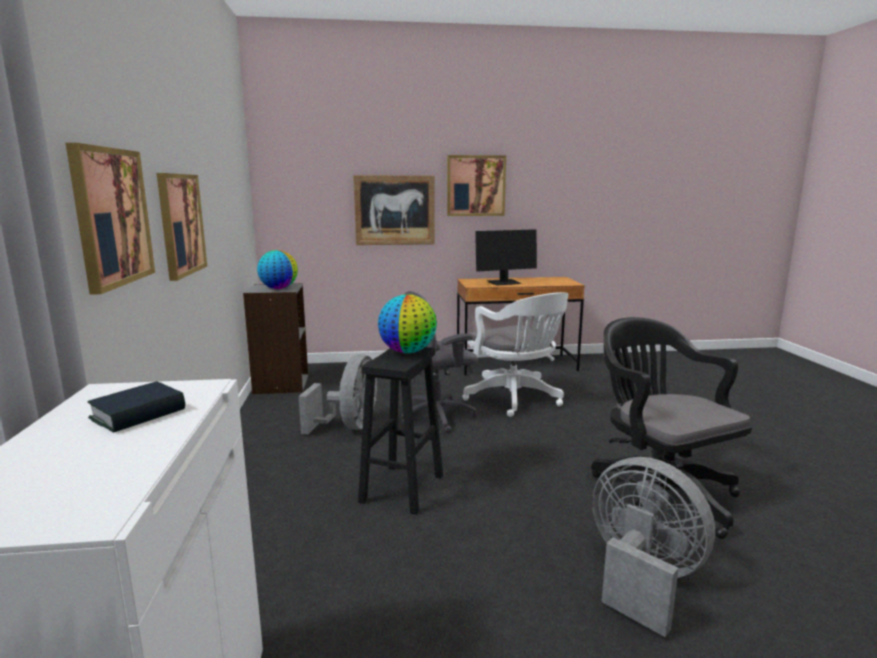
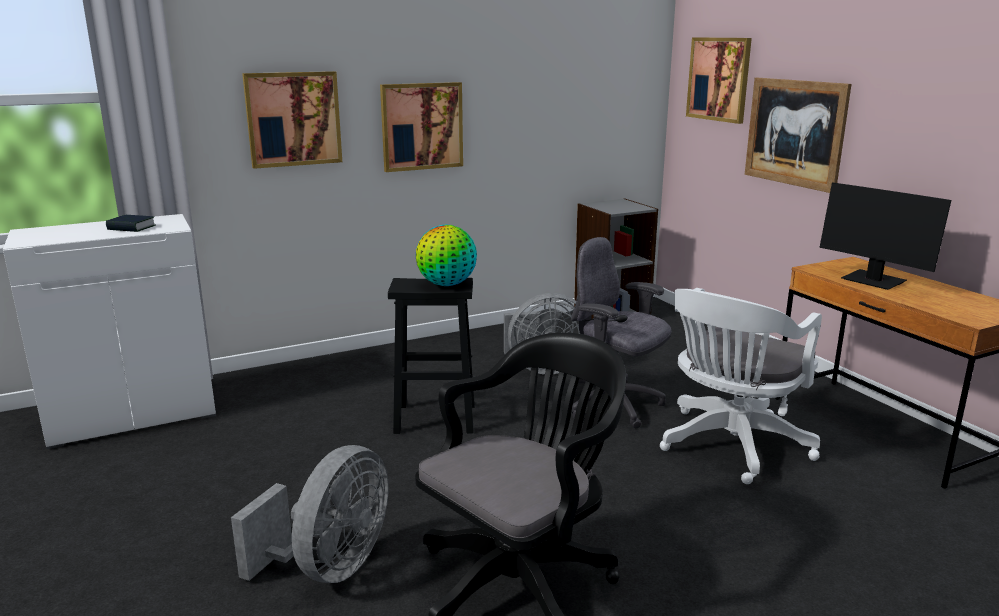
camera: 70 degrees right, 5 degrees up
globe [257,250,298,289] -> none
picture [447,155,506,216] -> picture moved to [686,37,752,124]

